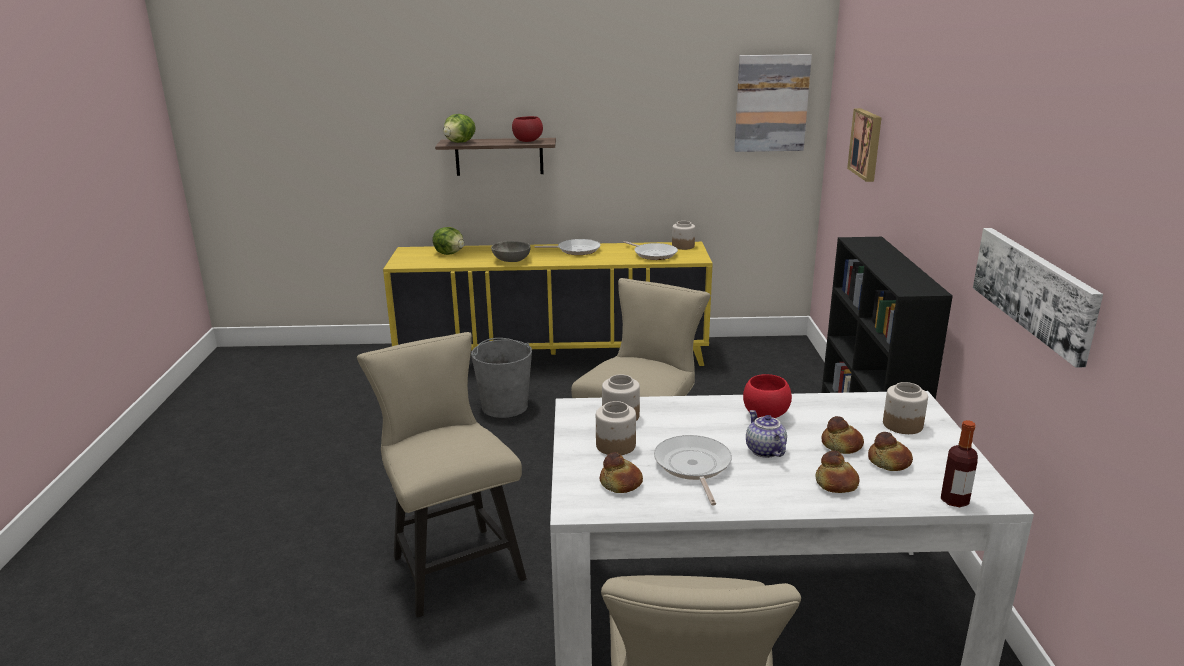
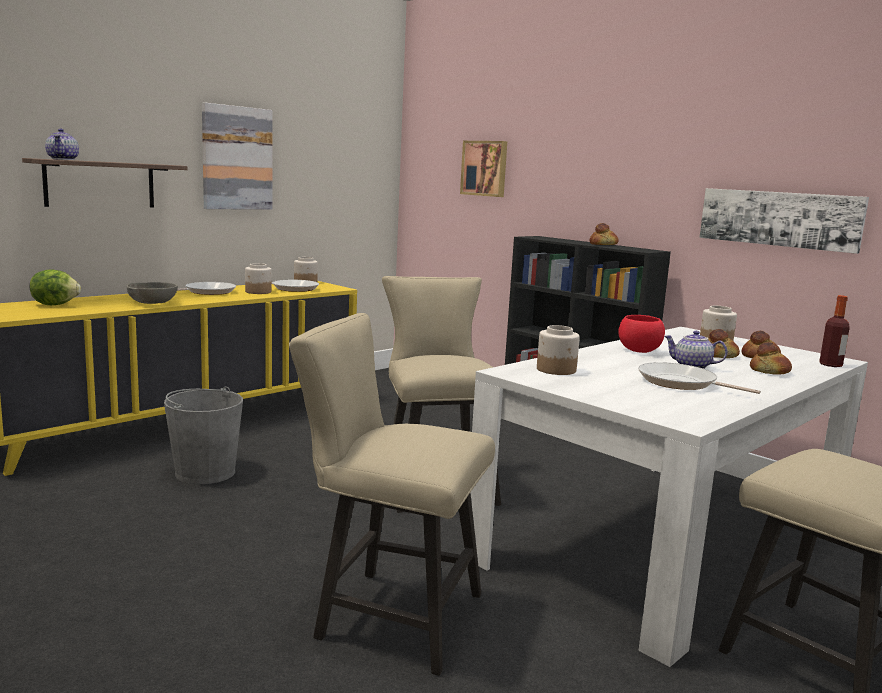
camera: 45 degrees left, 10 degrees down
lettuce [443,114,476,143] -> teapot [45,129,79,160]
red bowl [512,116,543,142] -> none
jar [596,401,636,455] -> jar moved to [245,263,272,294]
bread [600,452,643,493] -> bread moved to [589,223,619,245]
picture [734,54,812,152] -> picture moved to [202,103,273,210]

